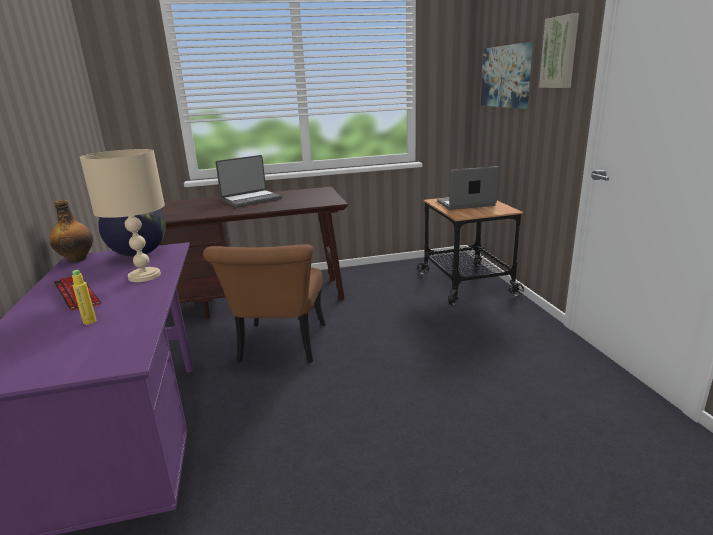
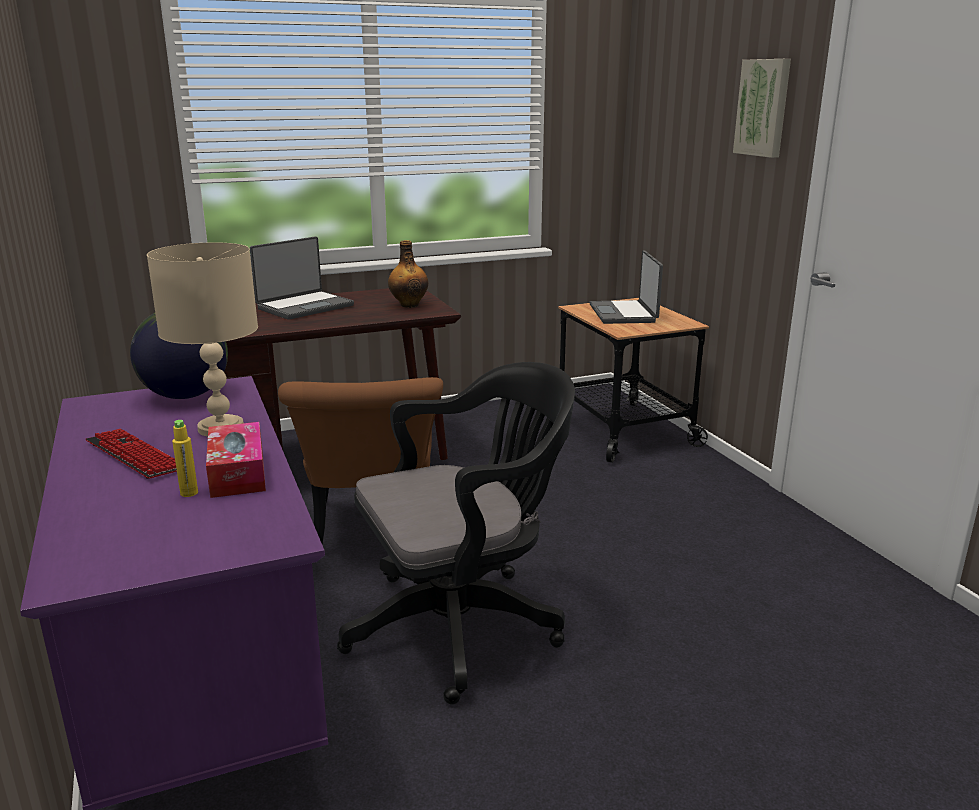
camera: 10 degrees left, 0 degrees up
bottle [49,200,93,263] -> bottle moved to [388,240,428,308]
laptop [437,166,499,210] -> laptop turned 75 degrees counterclockwise [589,250,663,324]
picture [481,42,533,109] -> none
none -> tissue box [206,422,266,498]
none -> black office chair [337,362,575,705]

